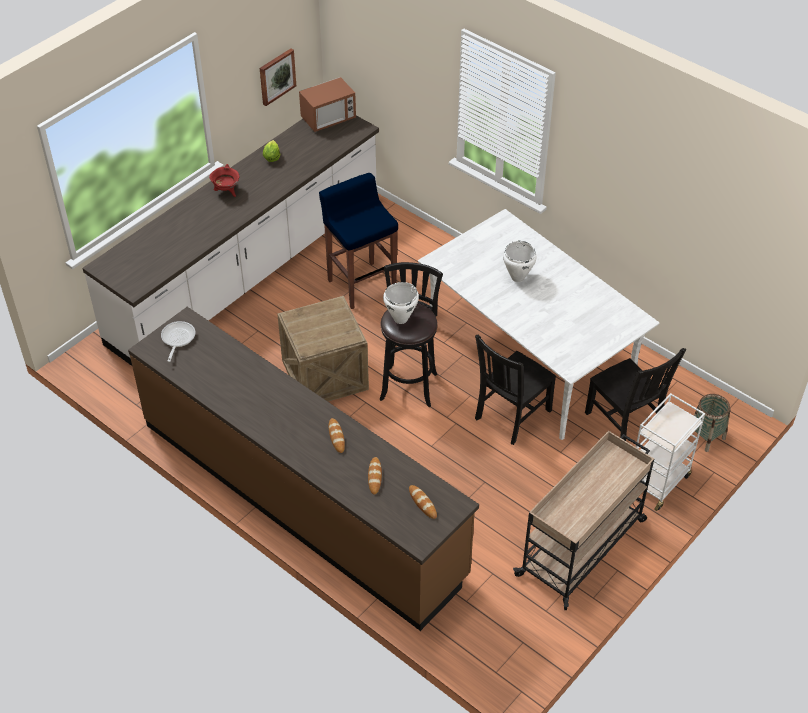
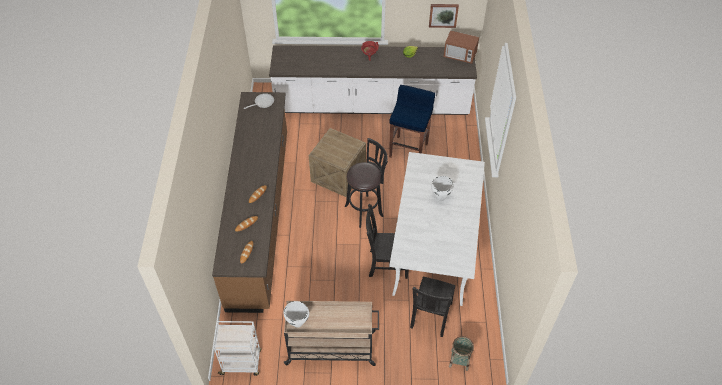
camera: 50 degrees right, 5 degrees up
white cooking pot [383,282,419,324] -> white cooking pot moved to [284,301,309,328]
white cart [636,393,705,511] -> white cart moved to [213,321,261,376]

